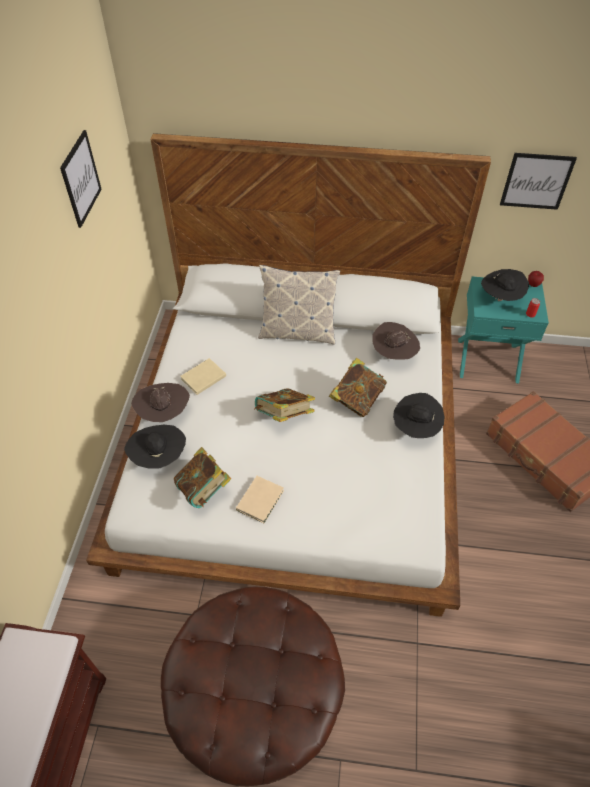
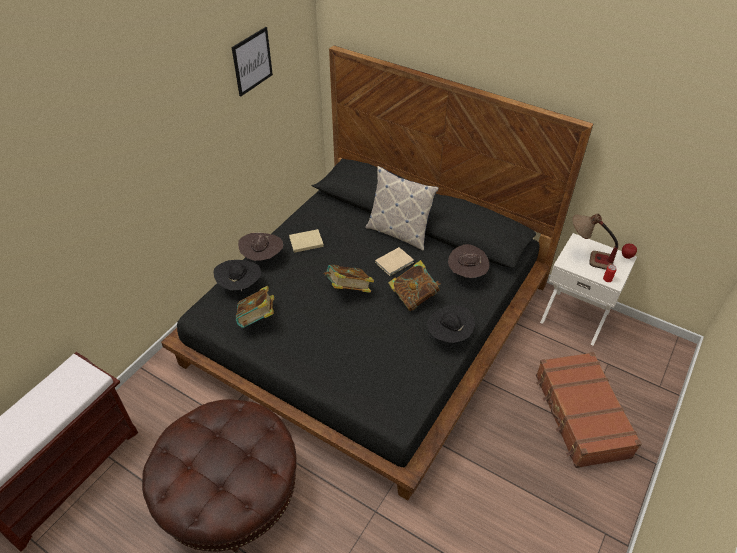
camera: 25 degrees right, 5 degrees down
white bed [86,133,491,617] -> black bed [161,45,593,501]
beige book [236,476,284,523] -> beige book moved to [375,247,414,276]
turquoise nightstand [458,276,549,383] -> white nightstand [540,233,637,346]
black hat [481,269,529,301] -> table lamp [573,213,618,270]
picture [500,153,577,210] -> none

